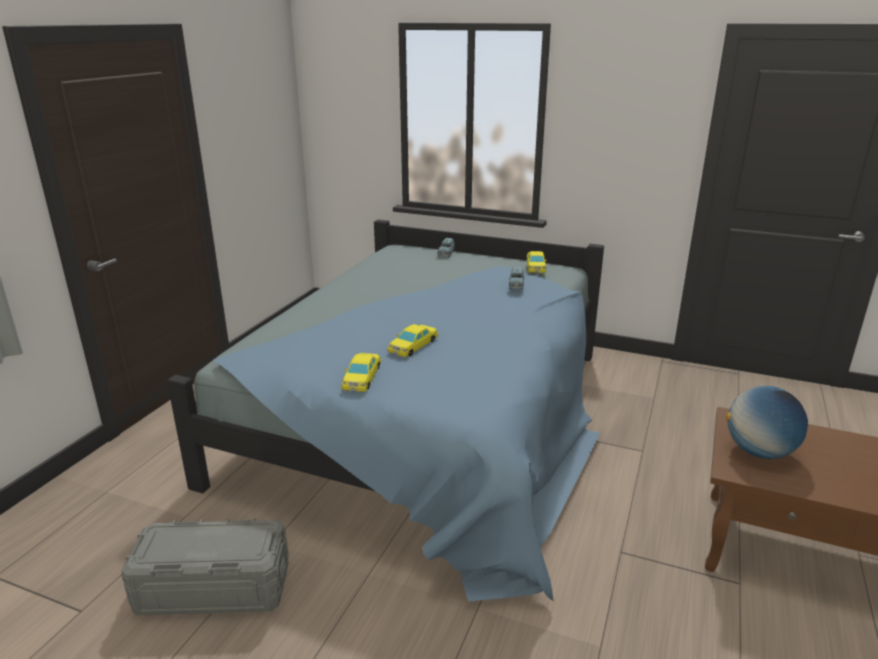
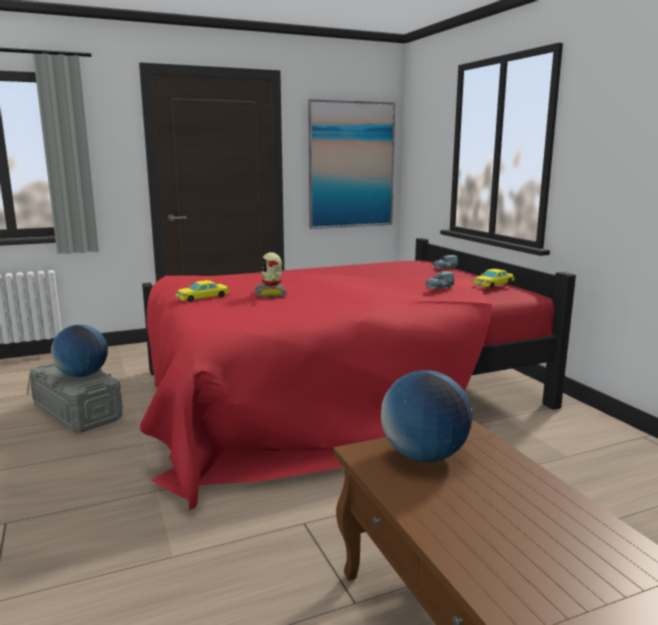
camera: 45 degrees right, 10 degrees down
blue bed [167,219,604,602] -> red bed [140,238,576,510]
yellow toy car [388,324,438,357] -> toy robot [254,252,286,298]
none -> globe [51,325,108,377]
none -> picture [308,99,396,229]

